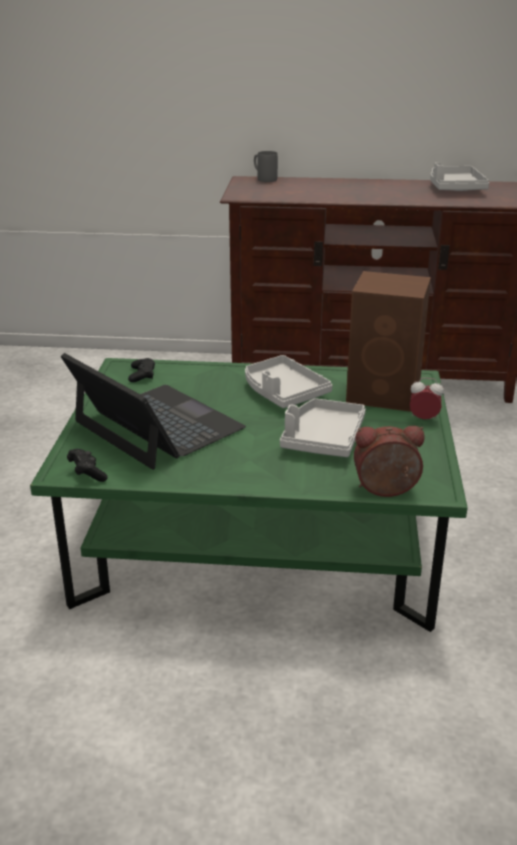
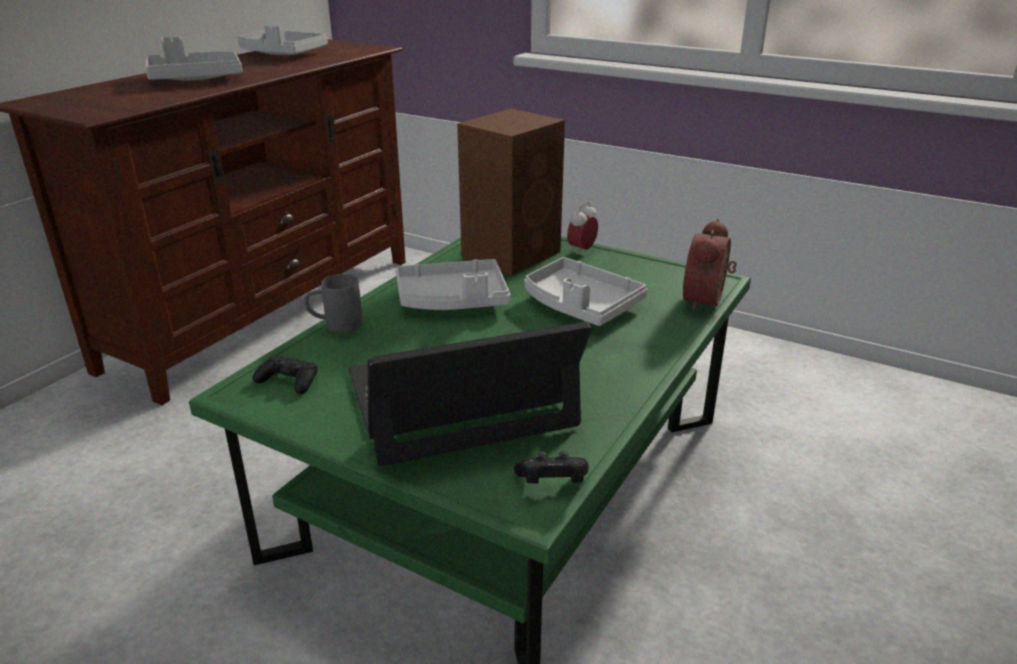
camera: 65 degrees left, 0 degrees up
grey mug [254,151,278,182] -> grey mug moved to [304,274,362,333]
none -> grey tray [146,37,242,80]

